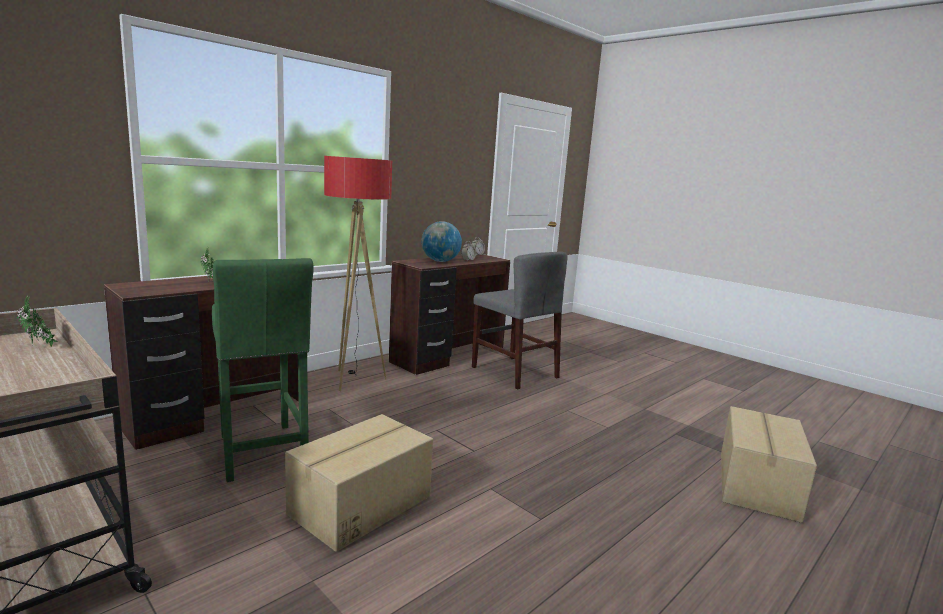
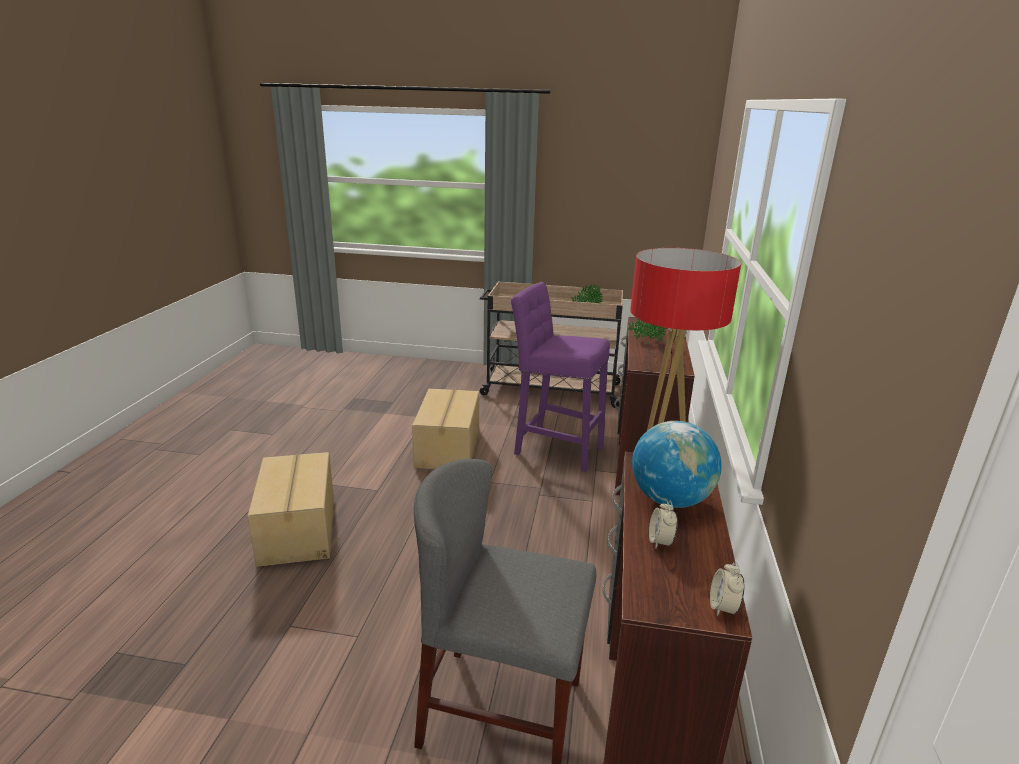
camera: 145 degrees right, 10 degrees up
green stool [212,258,314,482] -> purple stool [511,282,610,472]
cardboard box [721,406,817,523] -> cardboard box moved to [247,452,334,567]

